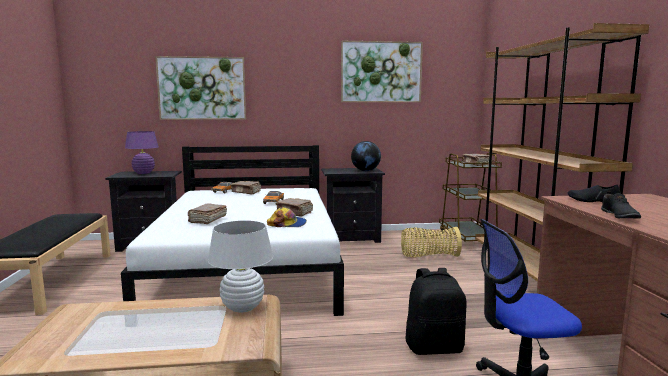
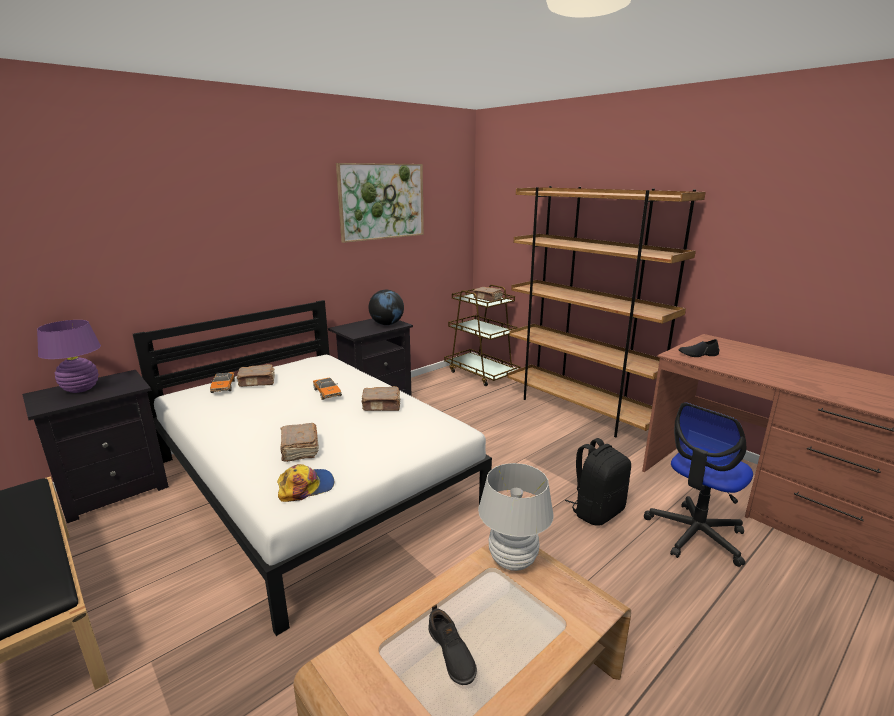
camera: 35 degrees left, 10 degrees up
picture [155,56,246,120] -> none
cap [267,207,307,227] -> cap moved to [277,464,334,502]
basket [401,227,462,258] -> none
black shoe [601,191,641,219] -> black shoe moved to [428,605,477,685]

